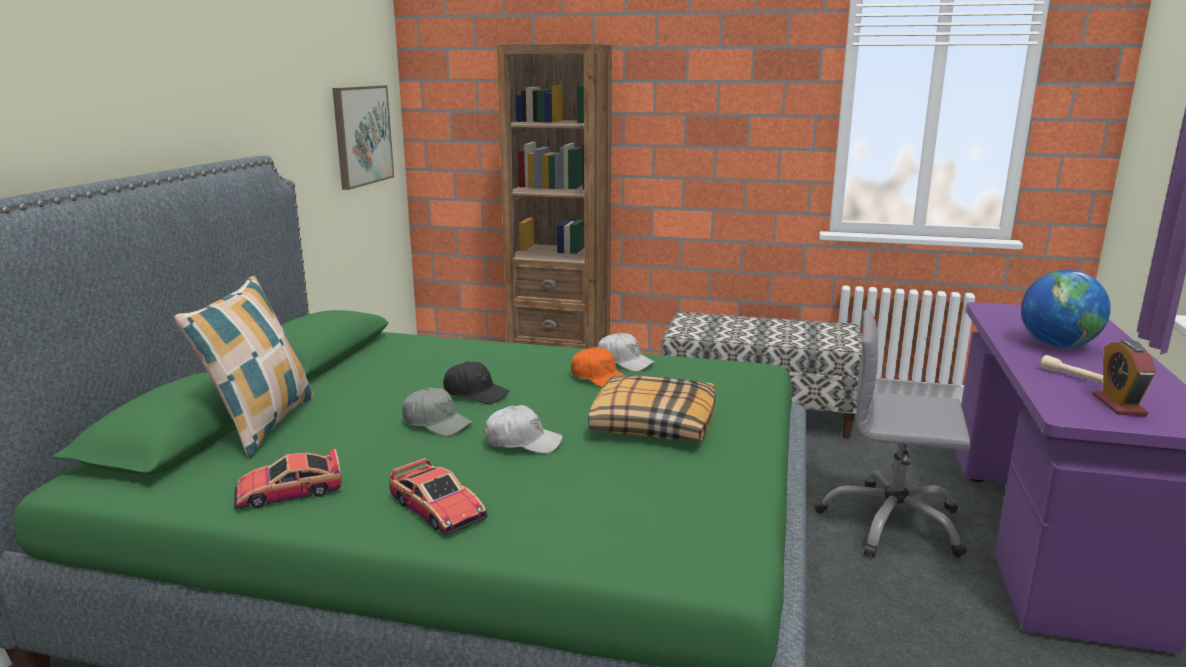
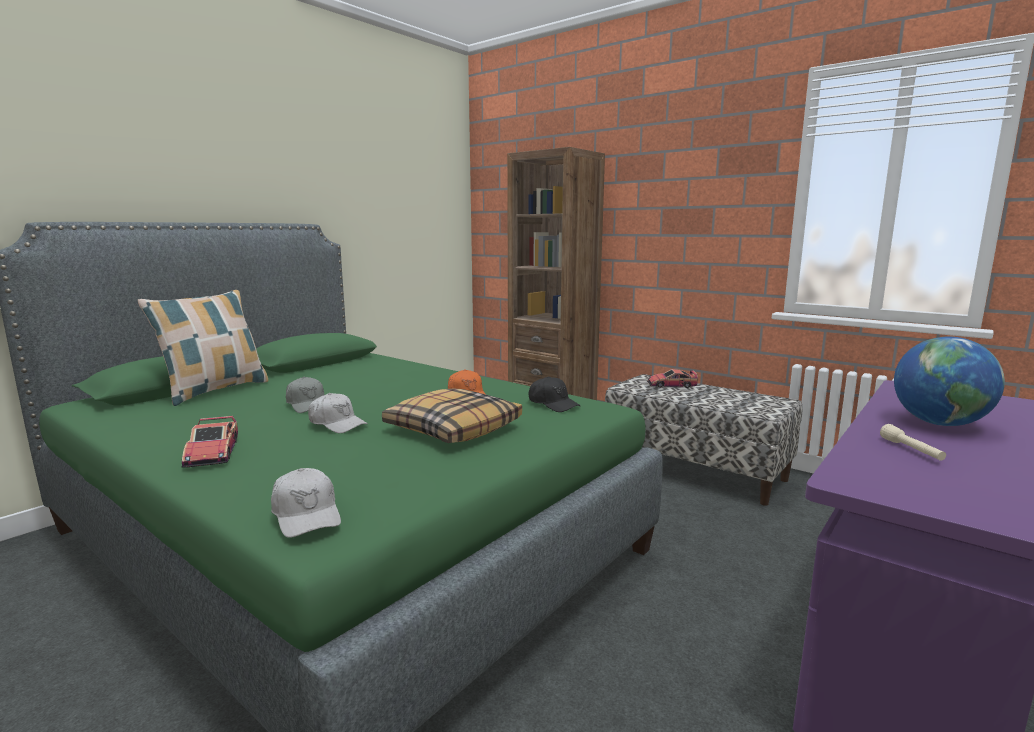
camera: 25 degrees right, 5 degrees down
toy car [234,449,342,509] -> toy car moved to [647,369,698,388]
picture [332,85,394,190] -> none
black cap [443,362,510,404] -> black cap moved to [529,376,581,412]
white cap [597,333,655,372] -> white cap moved to [271,468,341,538]
grey office chair [815,310,971,558] -> none
alarm clock [1093,340,1156,416] -> none

